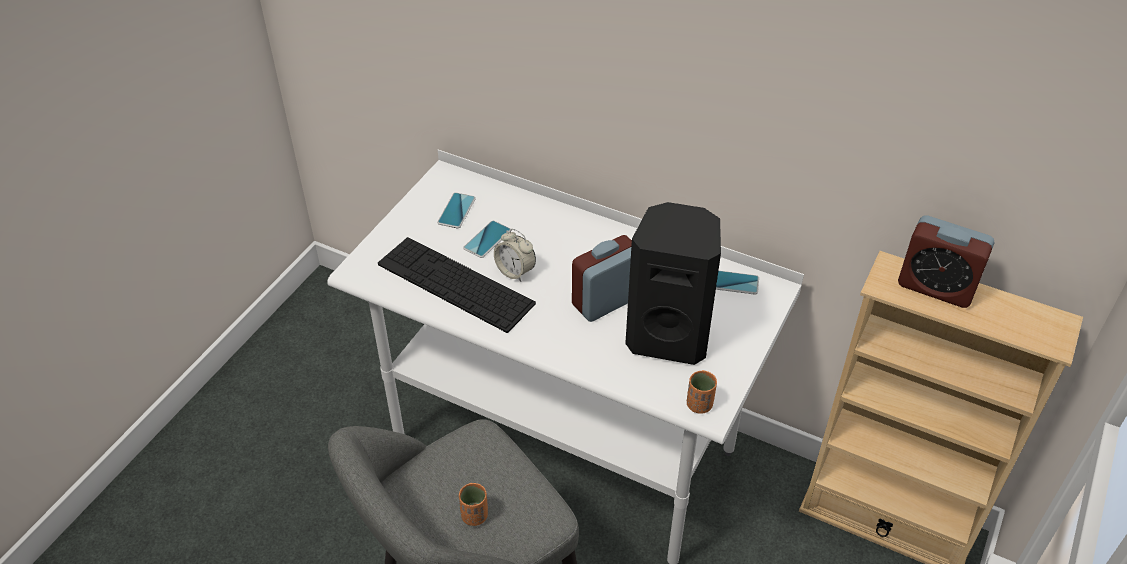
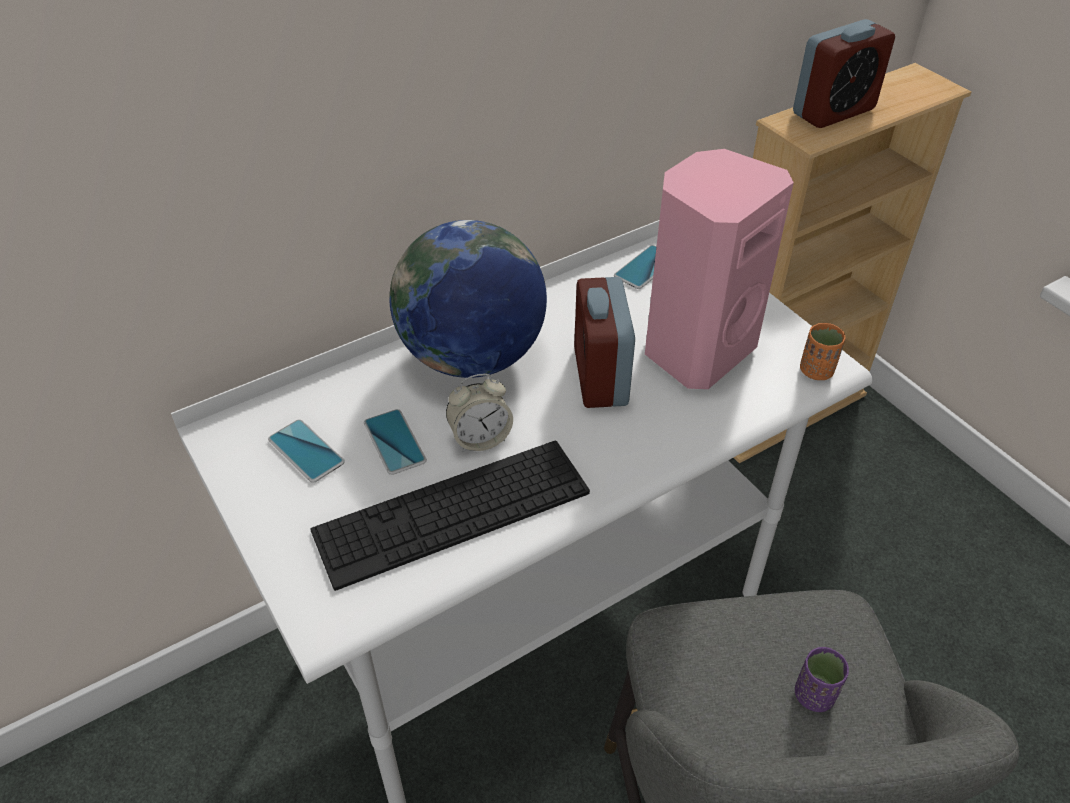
camera: 60 degrees left, 0 degrees up
orange cup [459,483,488,526] -> purple cup [795,647,849,712]
black speaker [625,202,721,365] -> pink speaker [645,149,794,389]
none -> globe [389,220,547,378]

